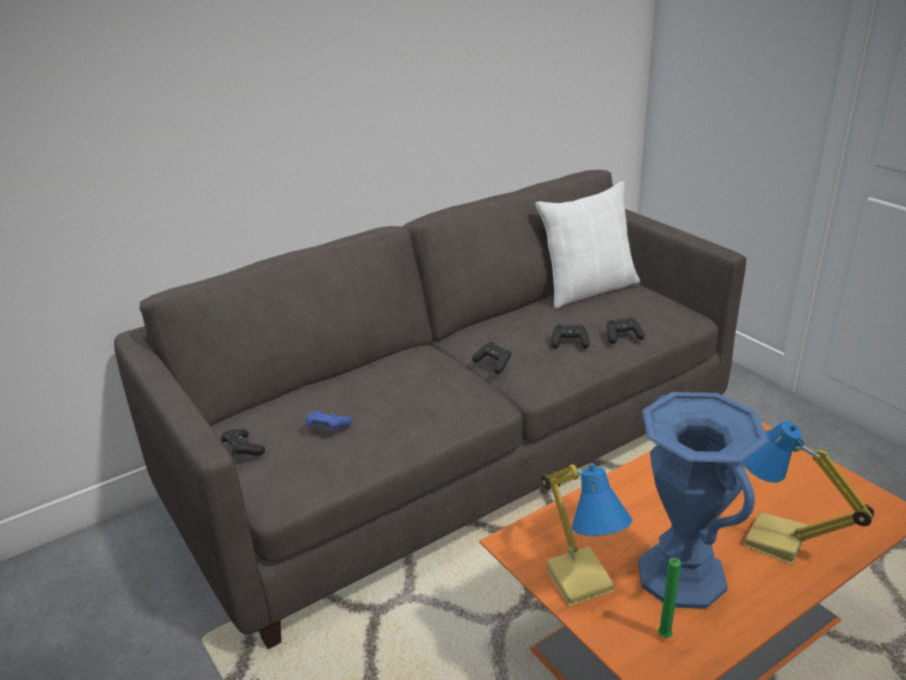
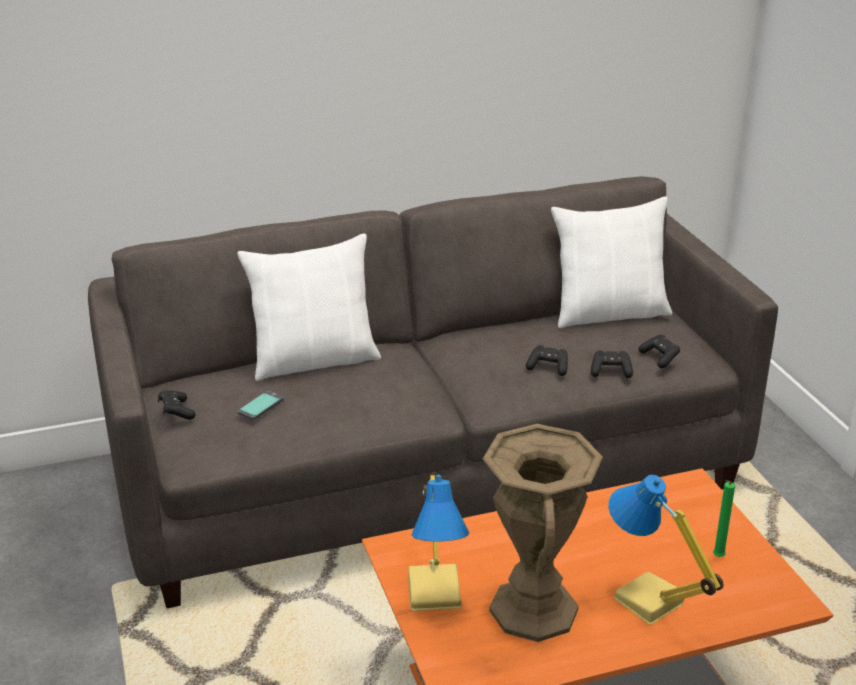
camera: 15 degrees right, 0 degrees up
blue game controller [306,411,352,431] -> phone [237,391,284,420]
black game controller [472,342,511,374] -> black game controller moved to [638,335,680,368]
blue vase [638,392,769,609] -> brown vase [483,424,603,642]
green candle [658,558,681,638] -> green candle moved to [713,480,735,557]
none -> white pillow [237,234,381,381]

